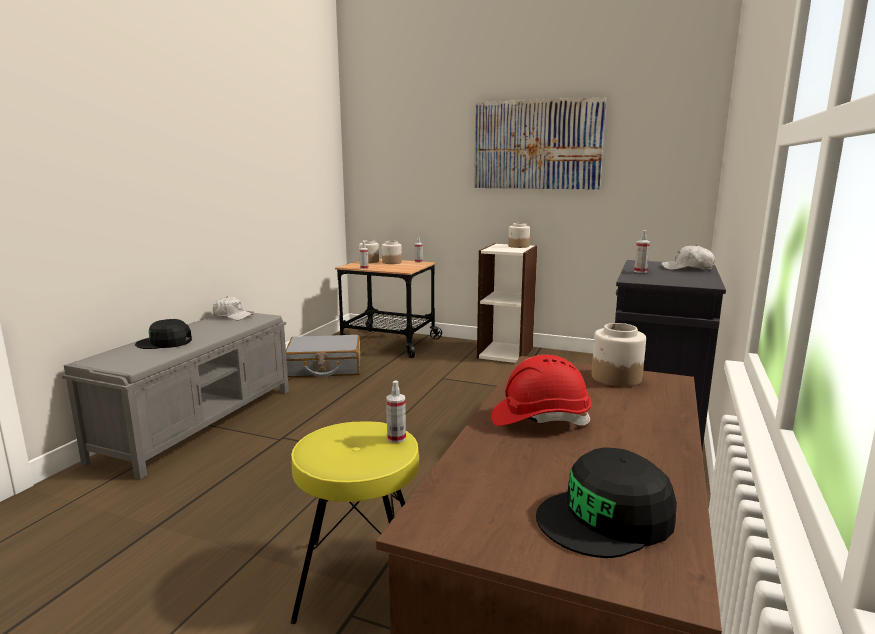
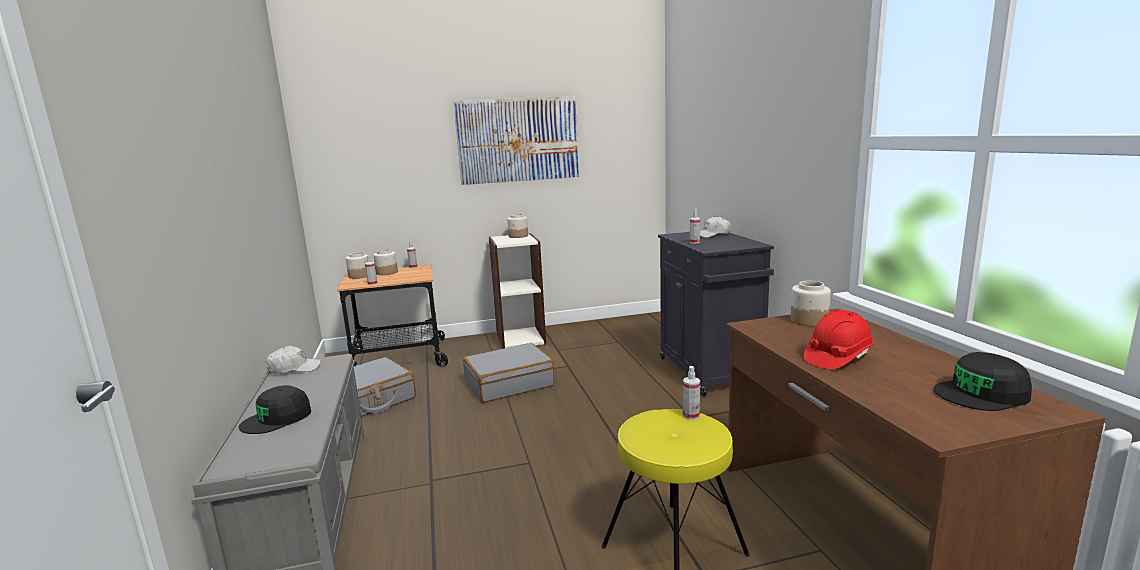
camera: 35 degrees left, 0 degrees up
black cap [536,447,677,558] -> black cap turned 45 degrees clockwise [933,352,1032,411]
none -> grey suitcase [463,343,555,403]

